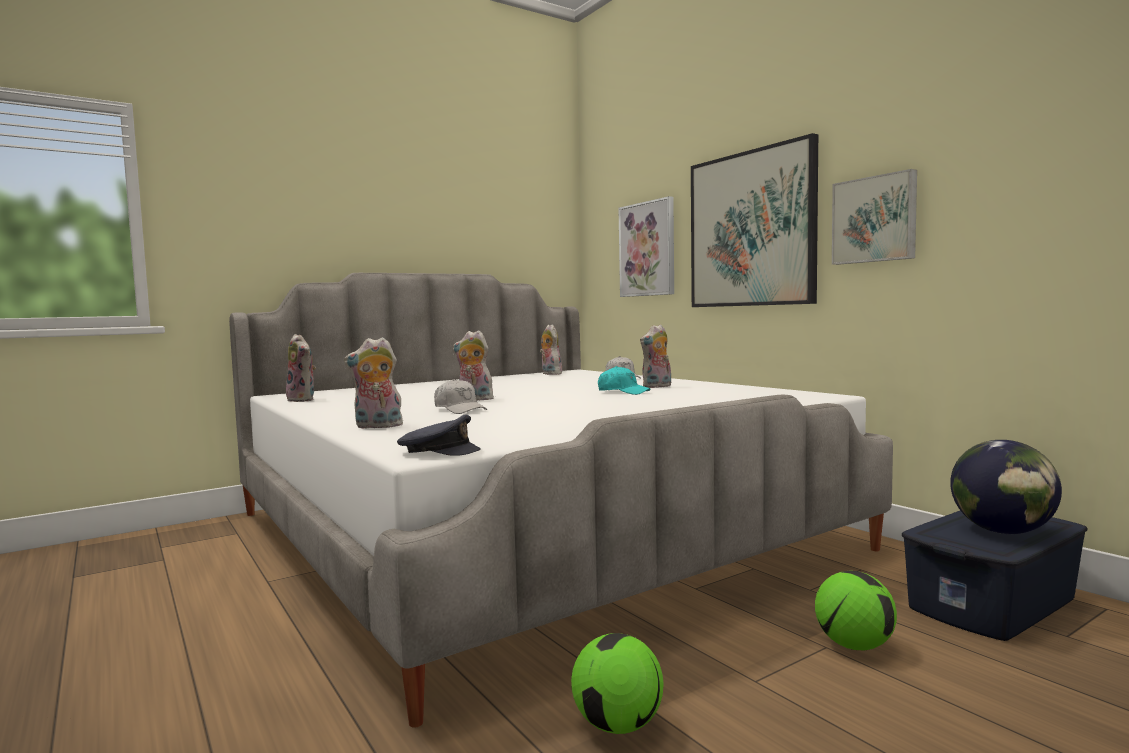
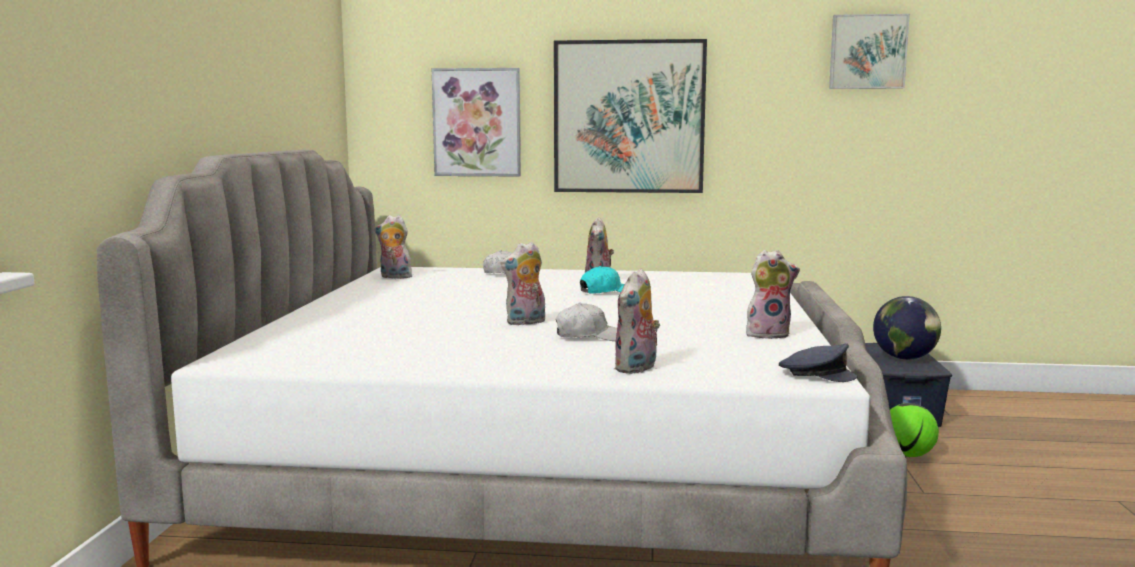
camera: 50 degrees left, 5 degrees up
plush toy [286,334,316,402] -> plush toy moved to [746,250,800,339]
grey cap [397,414,481,456] -> grey cap turned 60 degrees clockwise [779,343,858,382]
football [571,633,664,734] -> none
picture [832,169,917,265] -> picture moved to [829,14,910,89]

